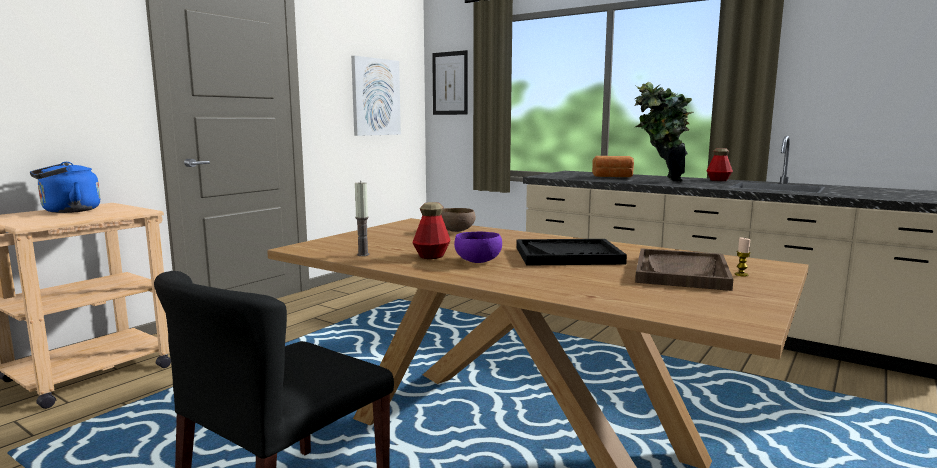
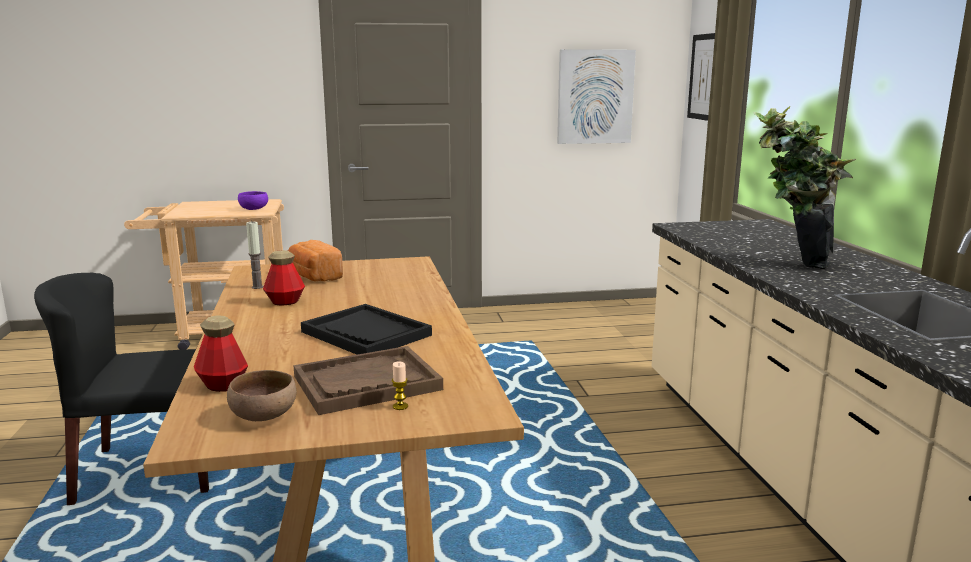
camera: 45 degrees right, 5 degrees up
blue kettle [30,162,100,213] -> none
brown bowl [441,208,476,232] -> brown bowl moved to [227,370,297,421]
purple bowl [454,231,502,263] -> purple bowl moved to [238,191,268,210]
bread [592,156,634,177] -> bread moved to [288,240,343,282]
bottle [707,148,733,181] -> bottle moved to [194,316,248,392]

